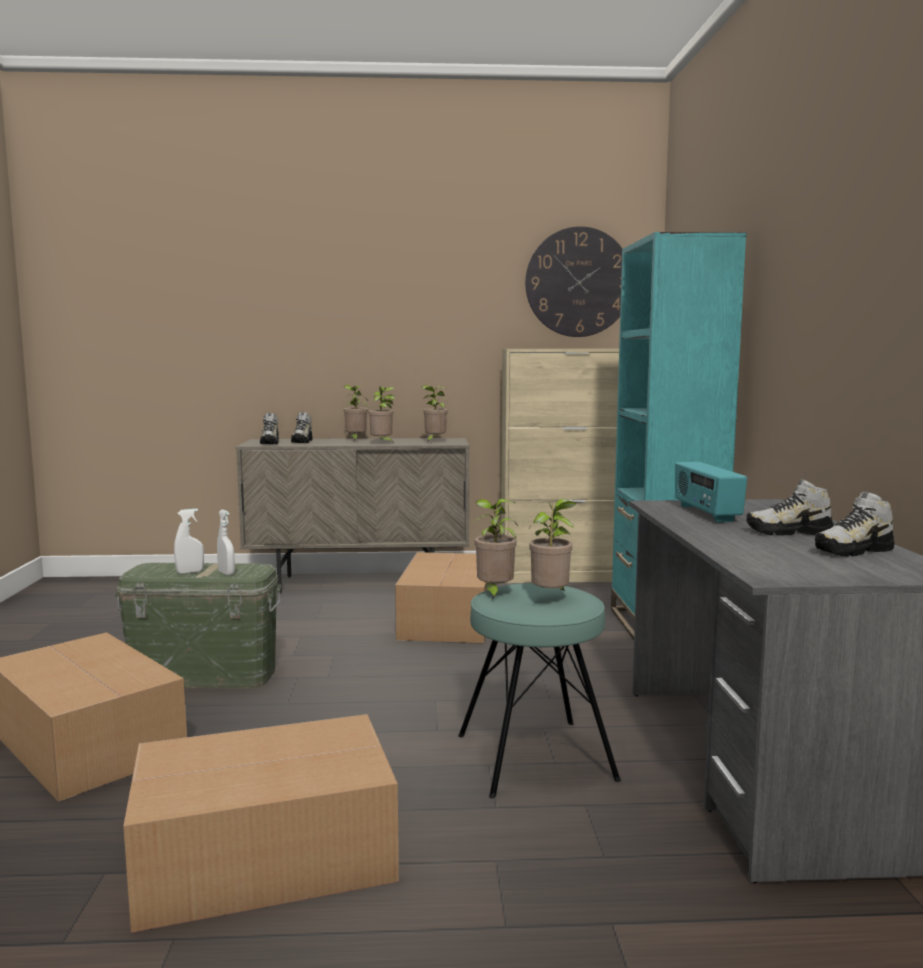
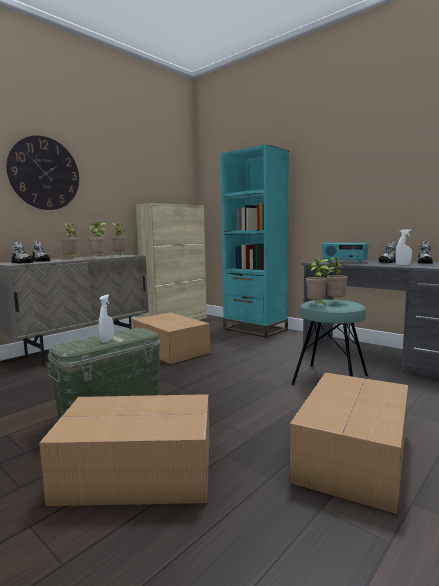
camera: 45 degrees left, 0 degrees up
white spray bottle [217,510,235,575] -> white spray bottle moved to [395,229,412,265]
wall clock [525,226,622,337] -> wall clock moved to [7,135,79,210]

